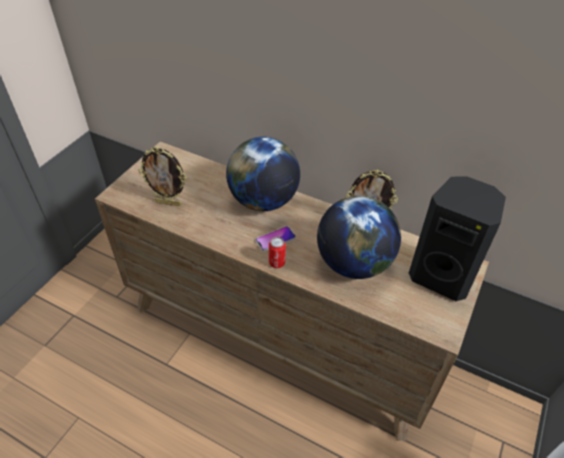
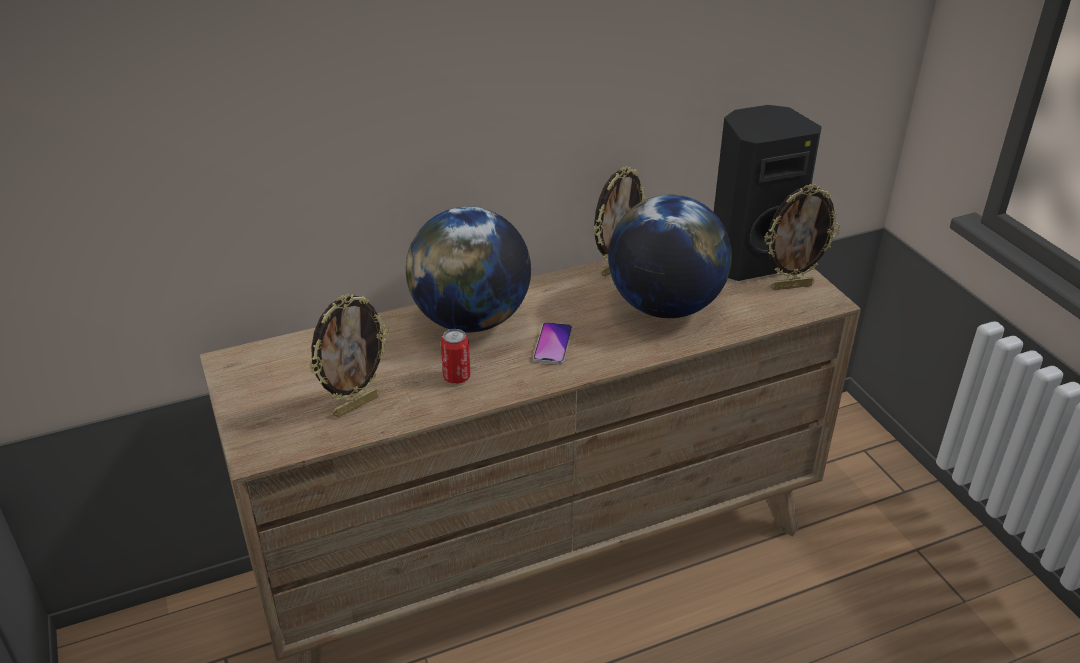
camera: 50 degrees left, 10 degrees down
can [269,237,286,268] -> can moved to [441,329,470,384]
none -> picture frame [764,184,840,290]

